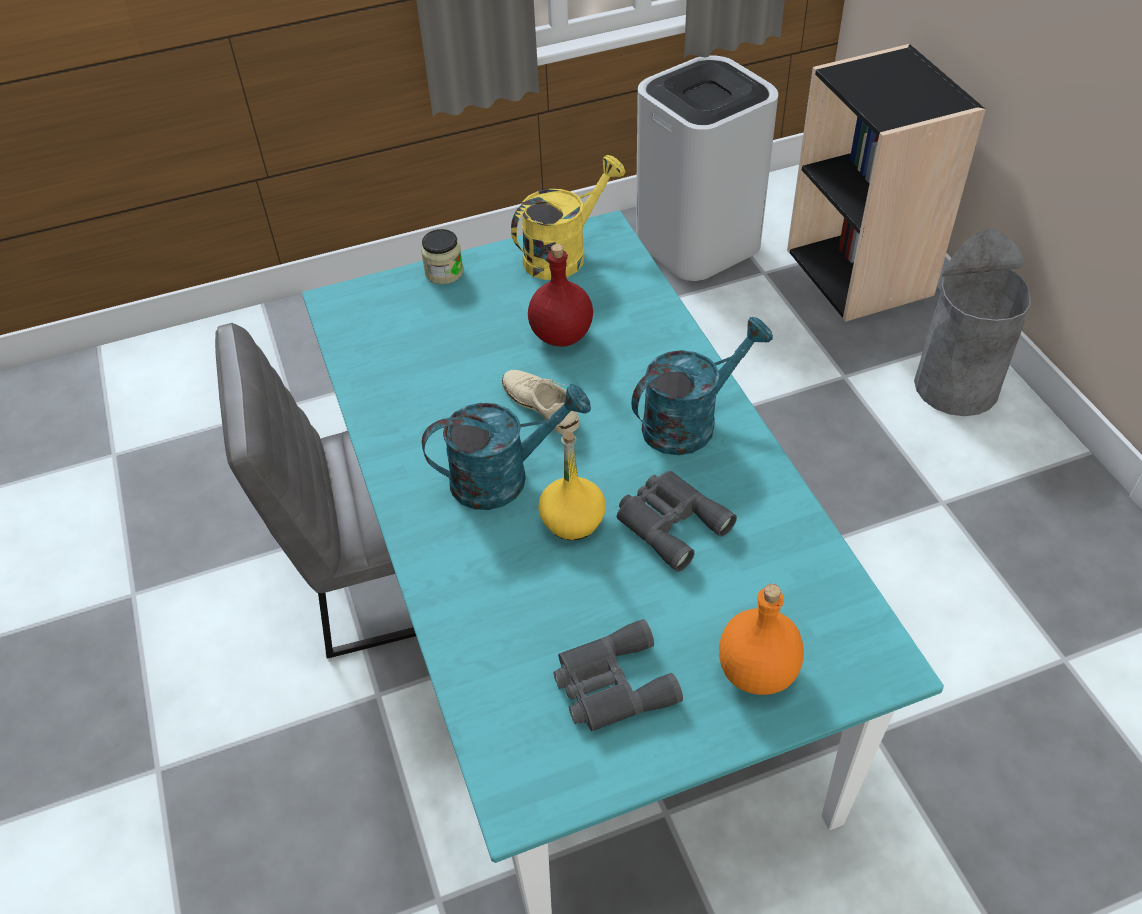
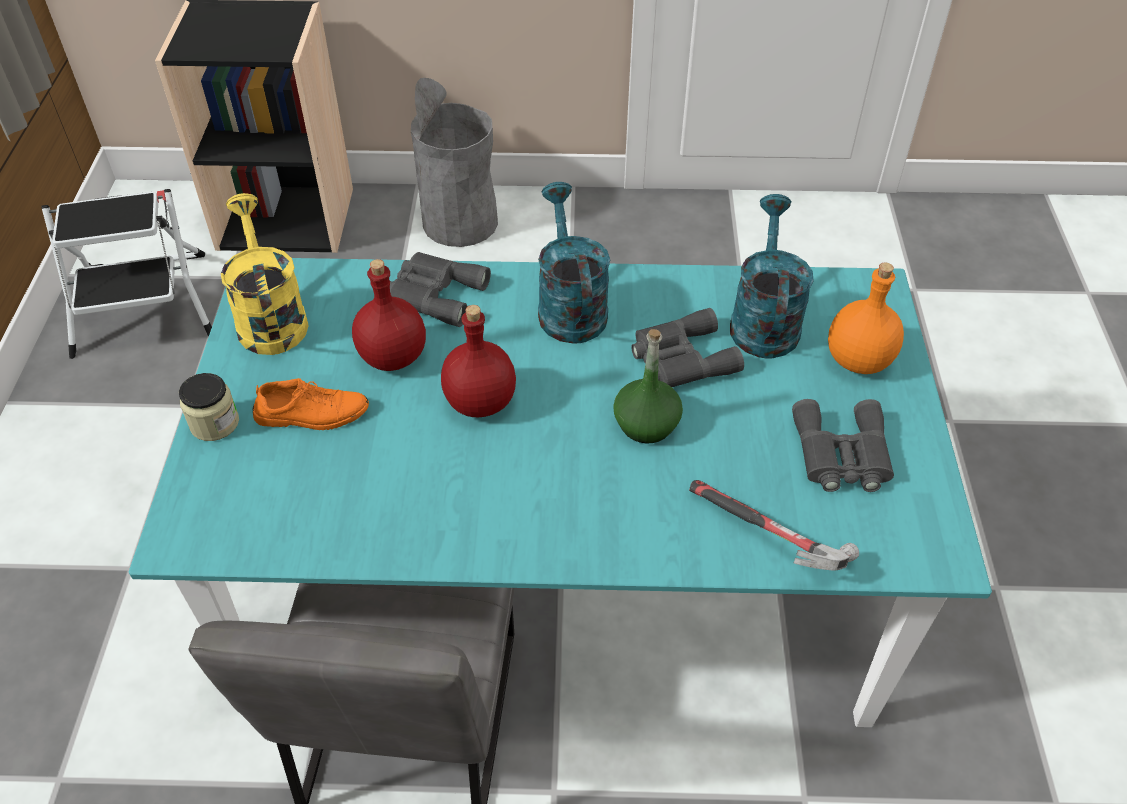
camera: 70 degrees left, 0 degrees up
turquoise watering can [422,384,591,510] -> turquoise watering can moved to [730,194,814,358]
beige shoe [502,370,580,434] -> red bottle [441,305,516,417]
yellow bottle [538,431,606,540] -> green bottle [613,329,683,443]
white trash can [636,55,778,281] -> step ladder [41,189,212,359]
none -> orange shoe [253,378,369,430]
none -> grey binoculars [390,252,491,327]
none -> hammer [689,480,859,571]

